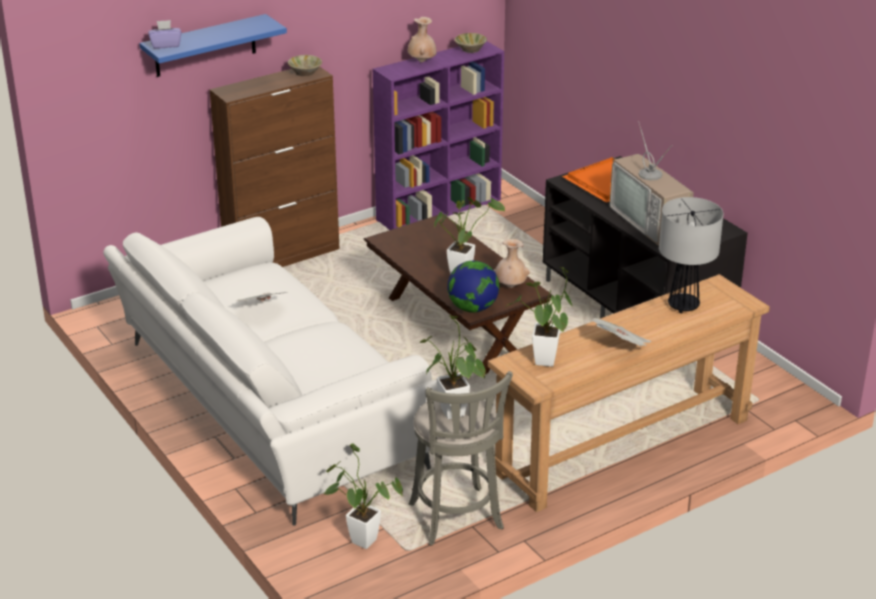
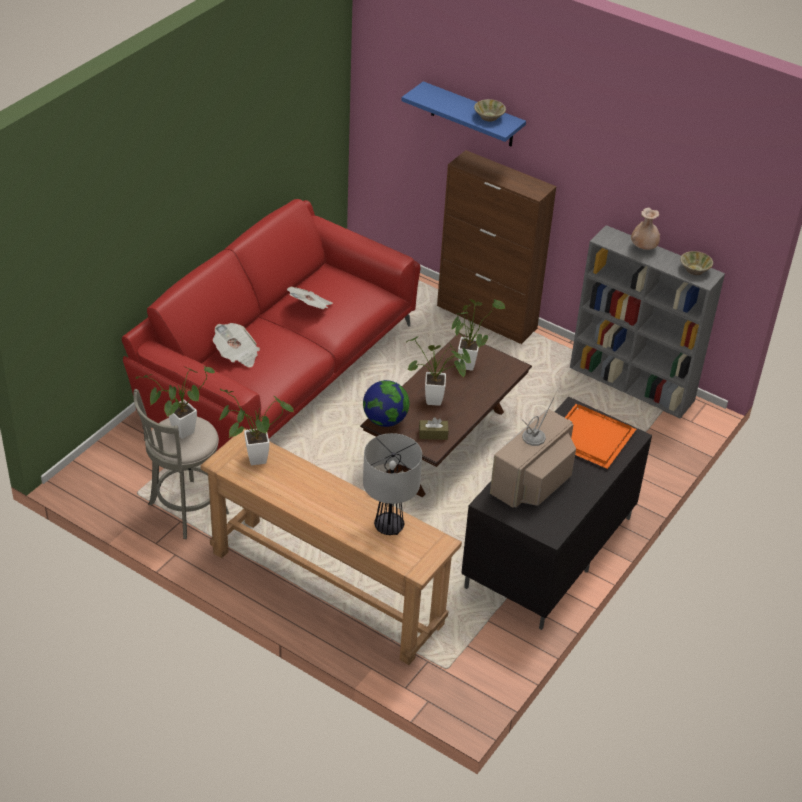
camera: 65 degrees right, 10 degrees up
white sofa [103,217,438,525] -> red sofa [122,199,421,450]
purple tissue box [148,20,182,49] -> none
beige bowl [288,55,322,76] -> beige bowl moved to [474,99,506,121]
potted plant [324,443,403,549] -> potted plant moved to [451,299,505,371]
purple bookcase [373,41,504,230] -> grey bookcase [570,225,725,418]
beige vase [494,239,530,288] -> brown tissue box [419,417,448,440]
newspaper [592,318,651,346] -> newspaper moved to [213,323,260,368]

